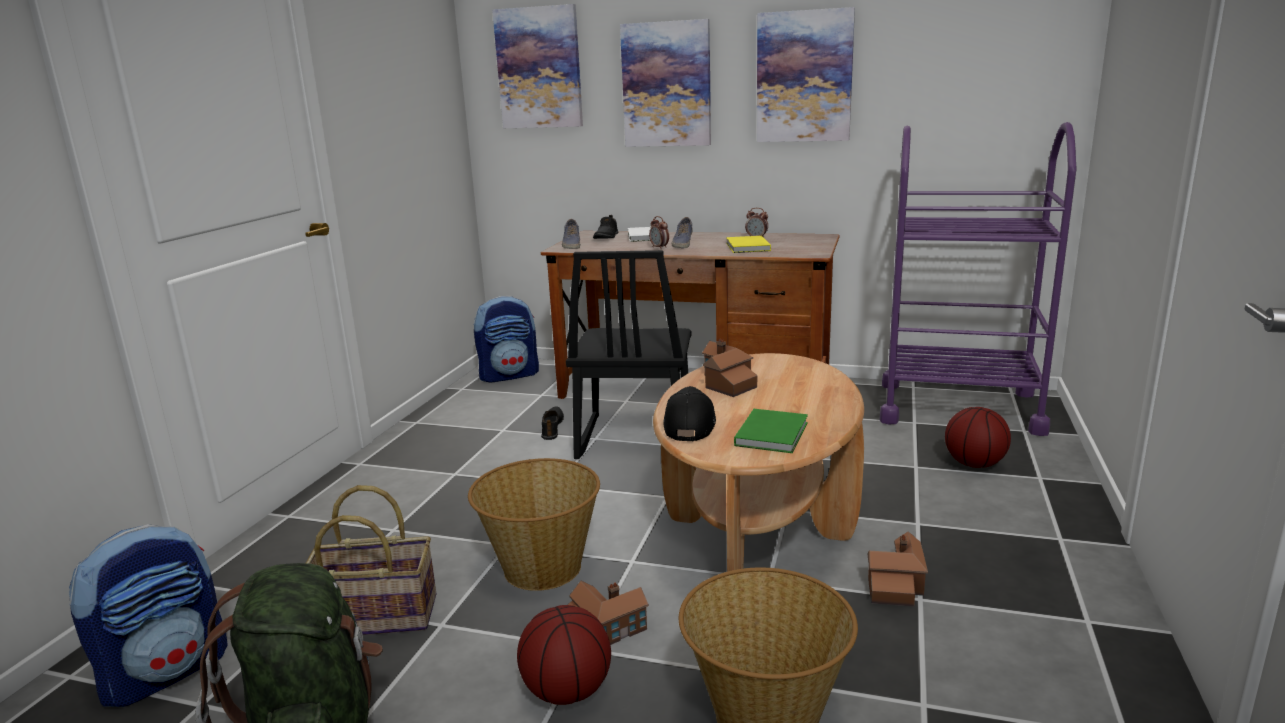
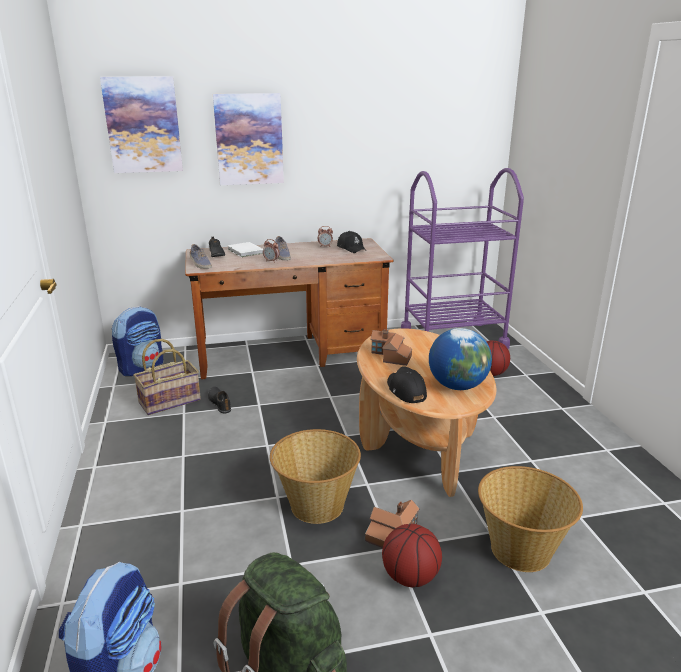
camera: 30 degrees left, 5 degrees up
basket [306,485,436,635] -> basket moved to [133,339,201,415]
black chair [566,250,692,459] -> none
yellow book [726,236,771,253] -> none
green book [734,409,808,453] -> globe [429,328,492,390]
picture [757,7,855,142] -> none
toy house [868,531,928,606] -> none
none -> black cap [337,231,366,253]

